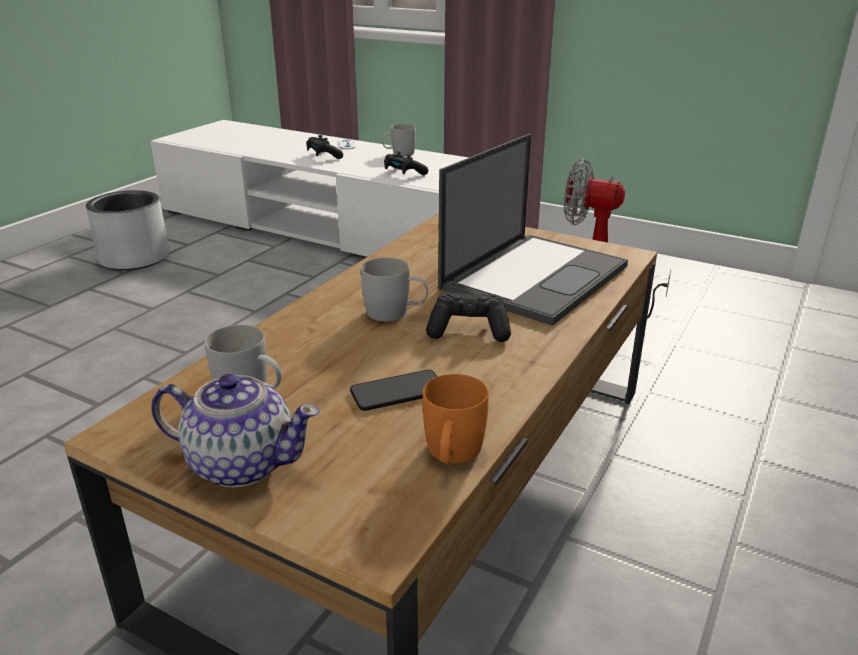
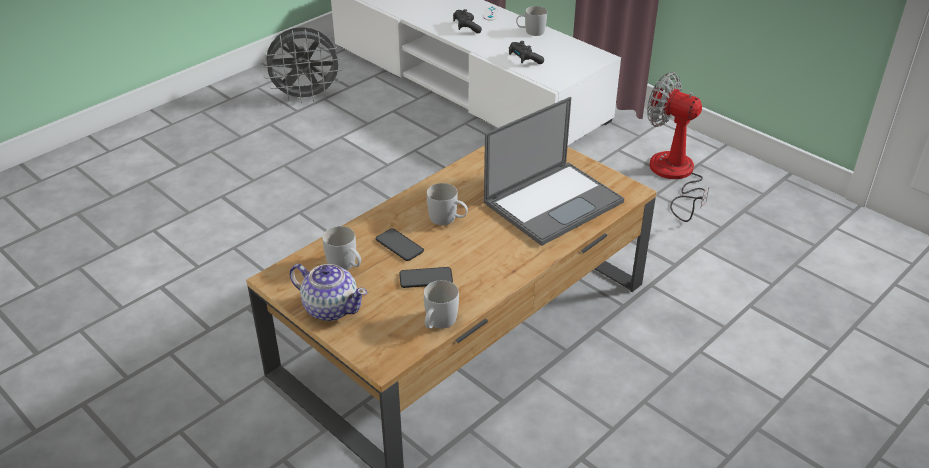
camera: 15 degrees right, 10 degrees up
grey planter [86,190,169,271] -> grey fan [262,27,344,103]
orange mug [423,374,489,463] -> white mug [424,280,459,329]
black game controller [426,292,511,342] -> none
none -> phone [376,228,424,261]

